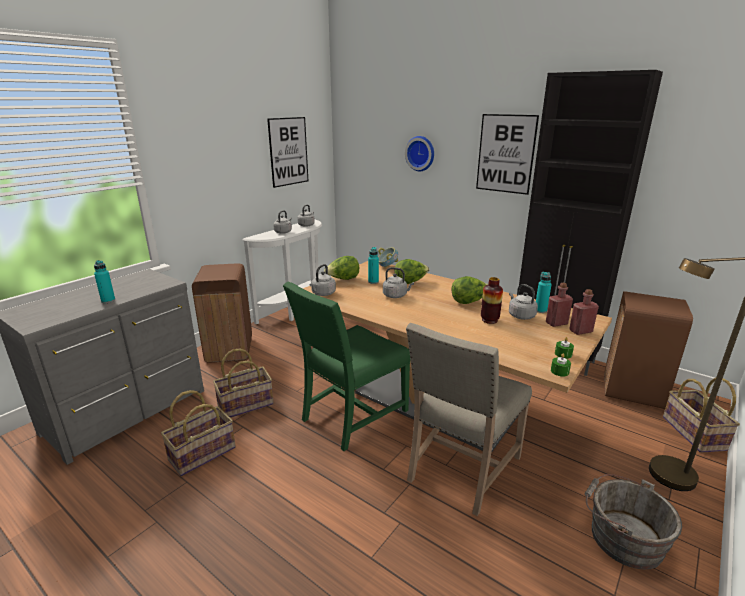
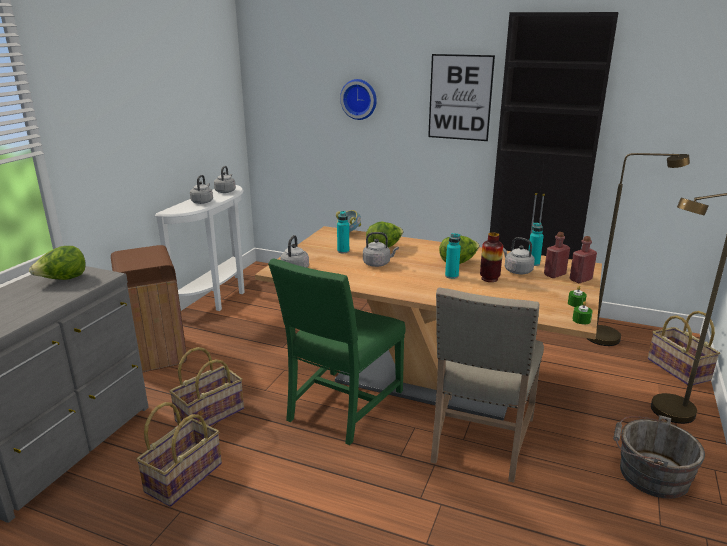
camera: 15 degrees left, 0 degrees up
turquoise bottle [94,260,115,303] -> turquoise bottle moved to [445,233,461,279]
picture [267,117,308,188] -> none
lettuce [324,256,359,280] -> lettuce moved to [29,246,86,280]
brown trash can [604,291,693,409] -> brown floor lamp [587,153,690,346]

